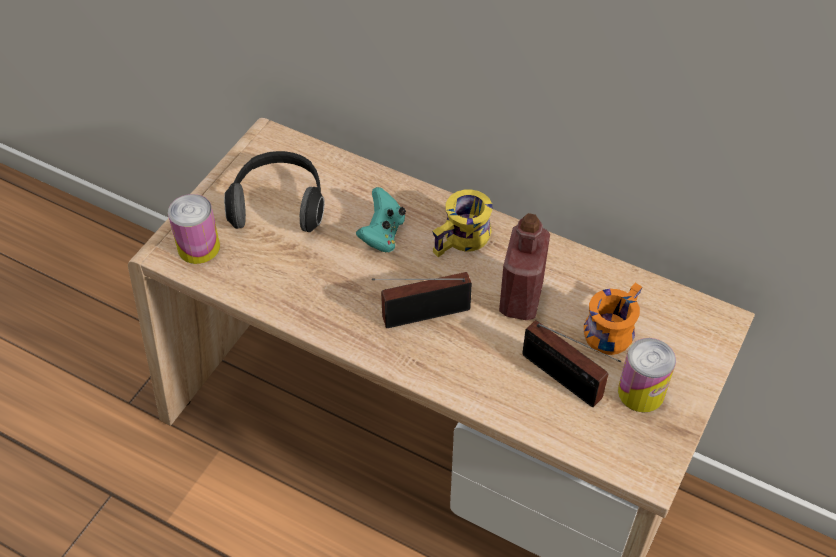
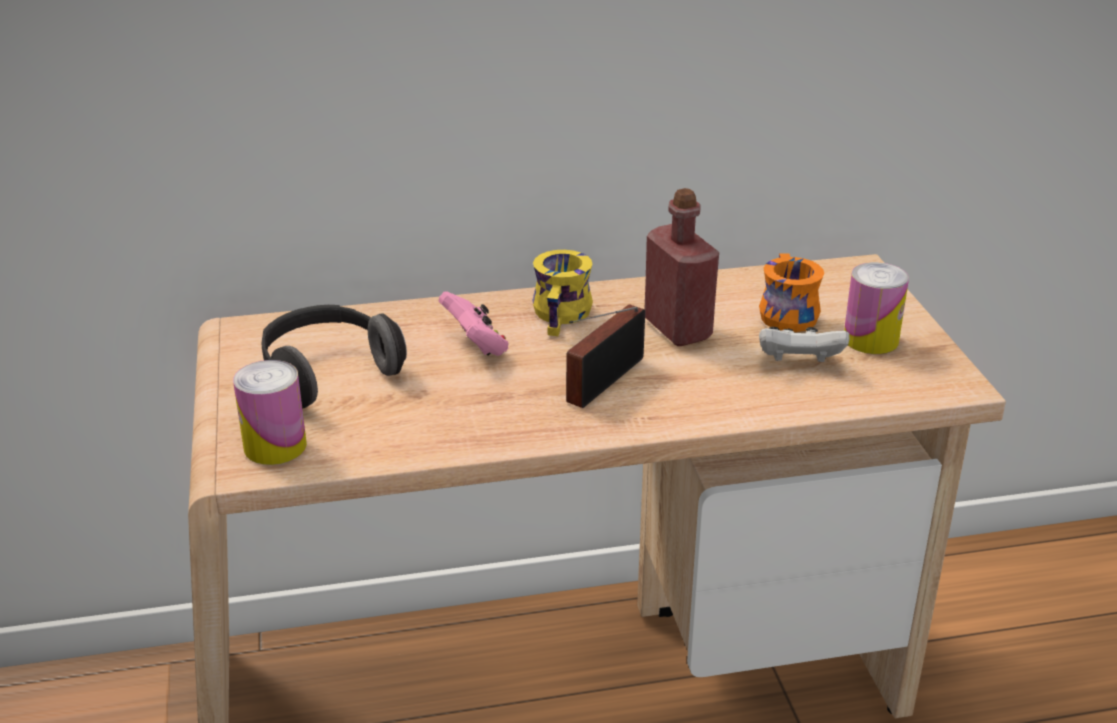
camera: 40 degrees left, 20 degrees down
turquoise game controller [356,187,406,253] -> pink game controller [439,291,509,356]
radio [522,320,621,407] -> white game controller [759,327,849,362]

